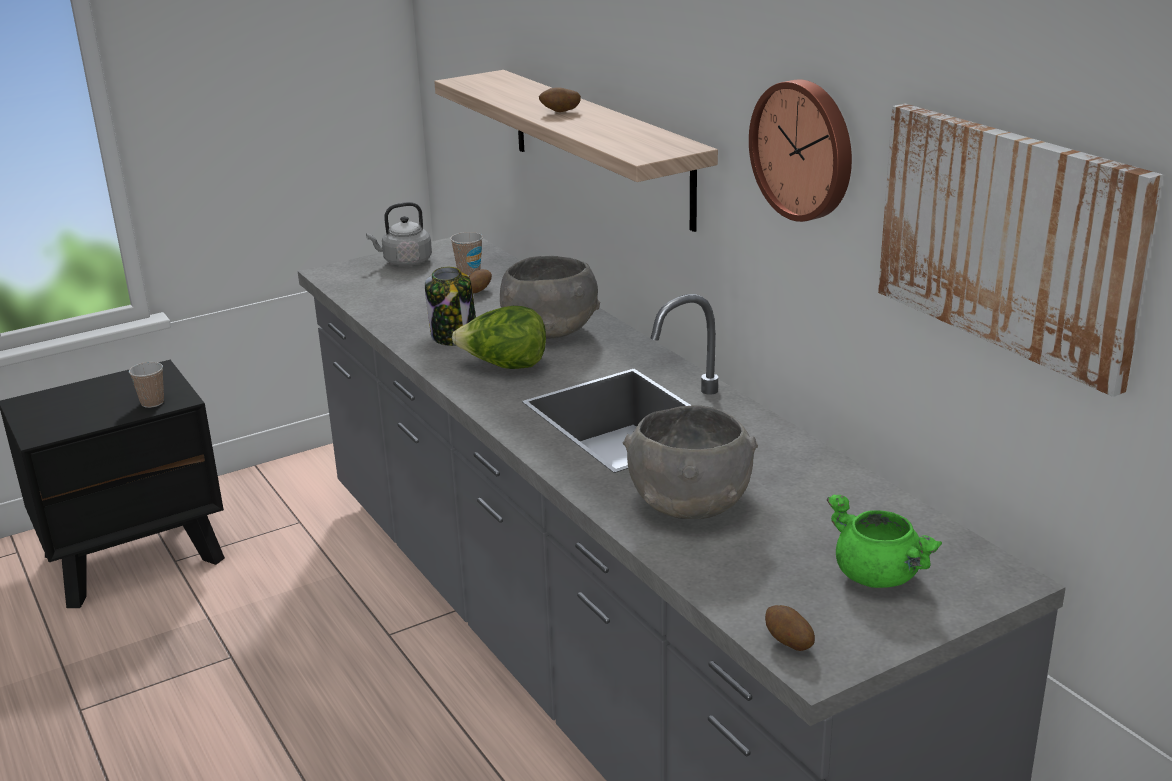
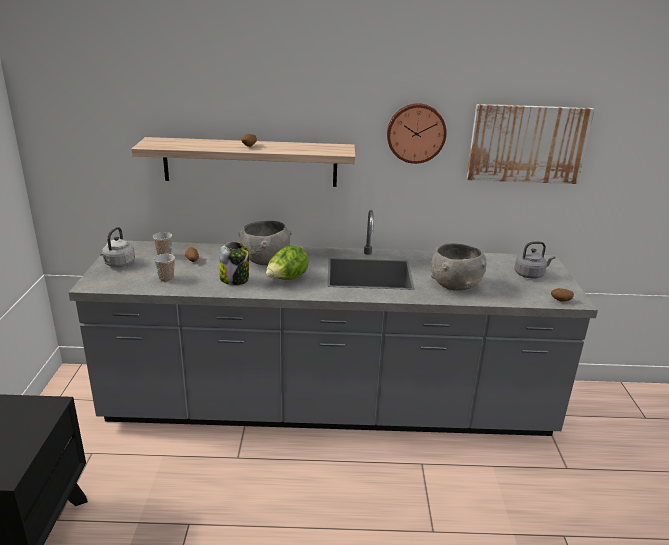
camera: 60 degrees left, 0 degrees up
cup [129,362,164,408] -> cup moved to [154,254,175,282]
green cooking pot [827,494,942,588] -> grey kettle [515,241,555,279]

